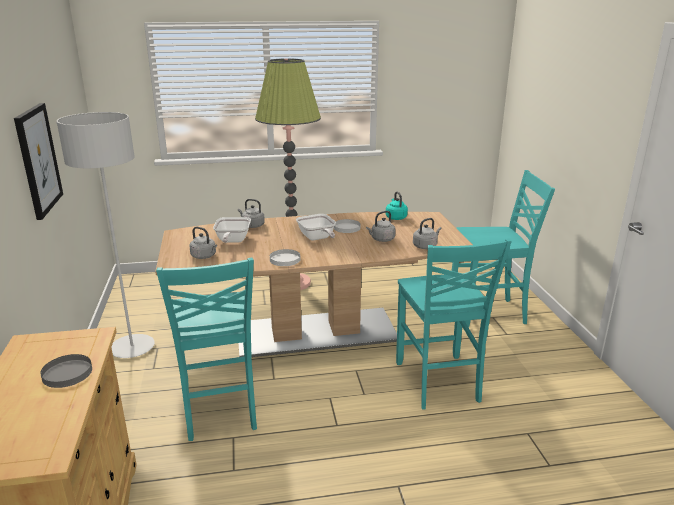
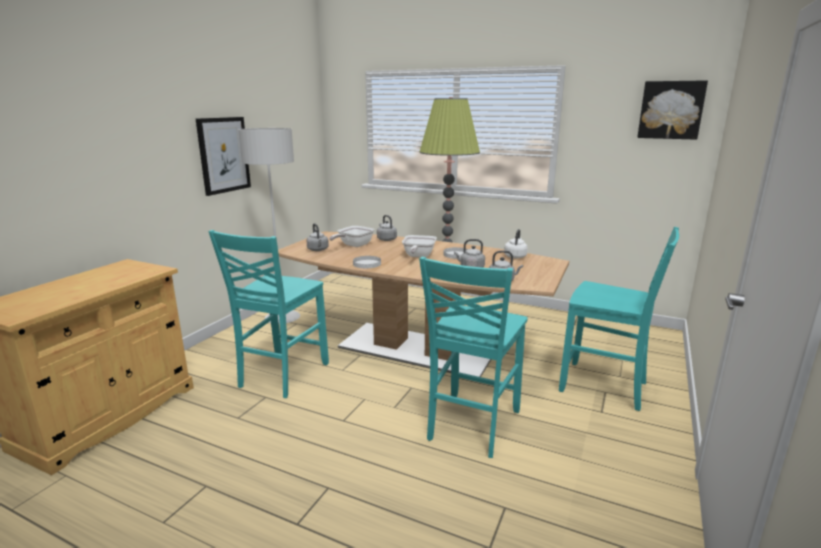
camera: 35 degrees right, 5 degrees down
grey plate [40,354,92,388] -> none
turquoise kettle [386,191,408,220] -> white kettle [504,229,528,258]
none -> picture [637,80,708,140]

